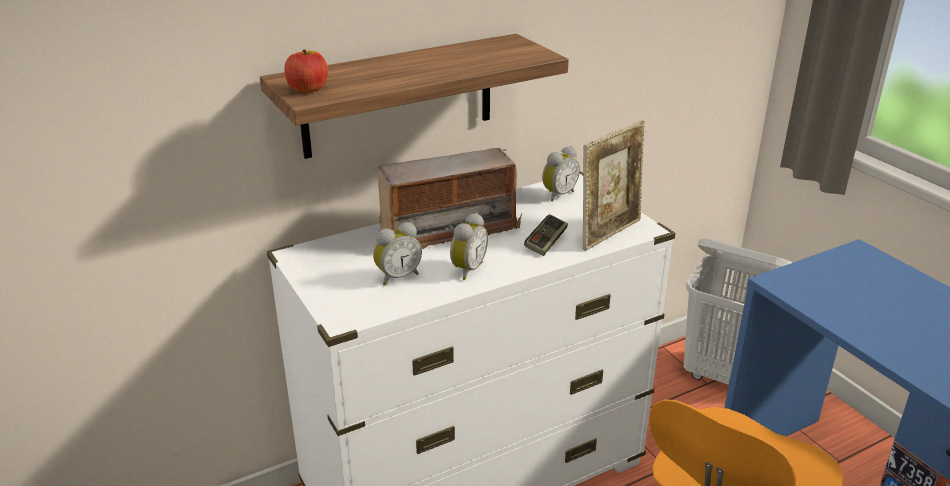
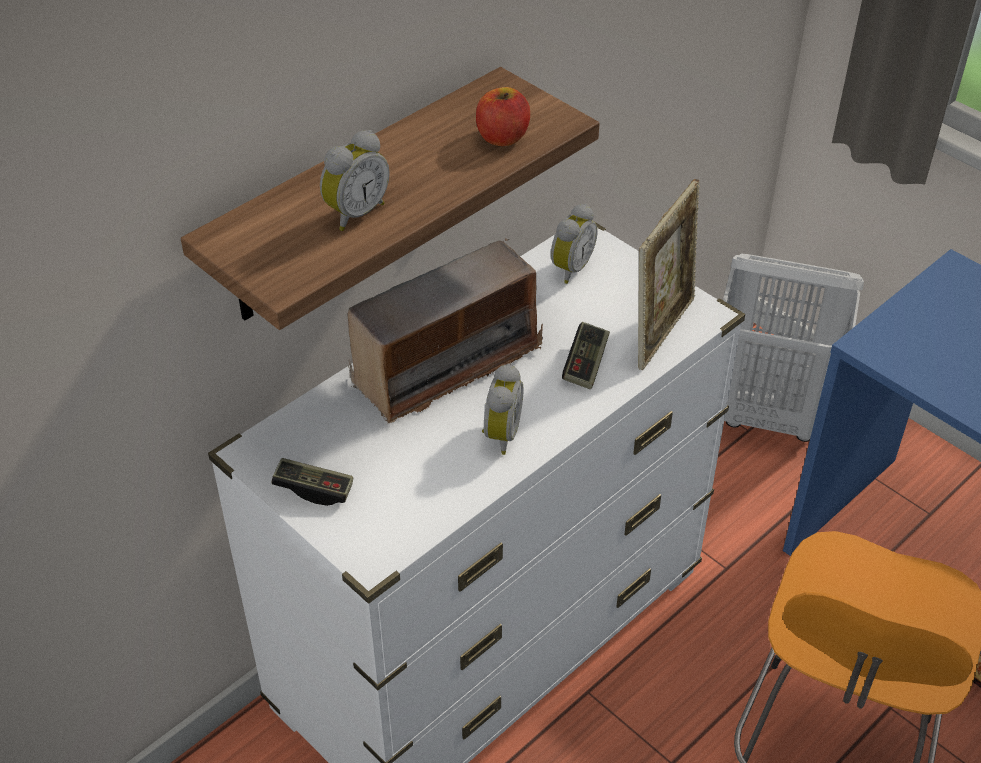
camera: 15 degrees left, 15 degrees up
apple [284,49,328,93] -> apple moved to [476,87,530,146]
alarm clock [373,222,422,286] -> alarm clock moved to [320,130,390,231]
none -> game controller [272,458,353,506]

